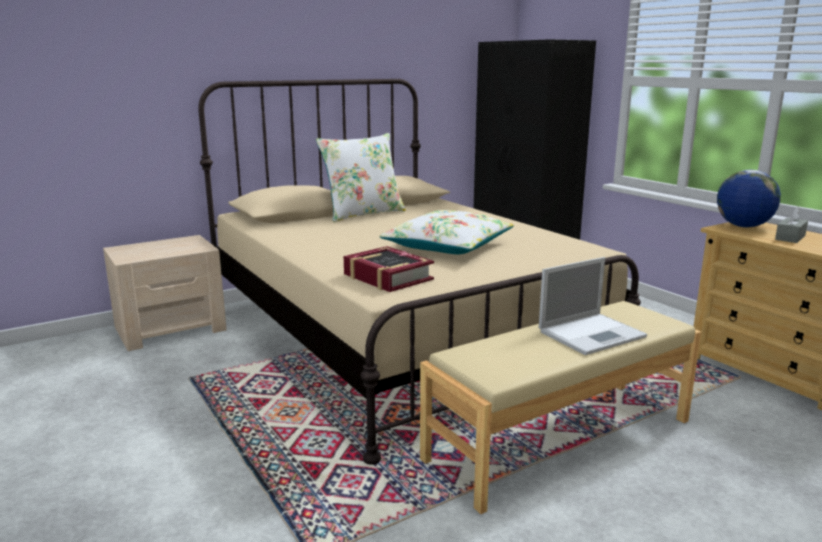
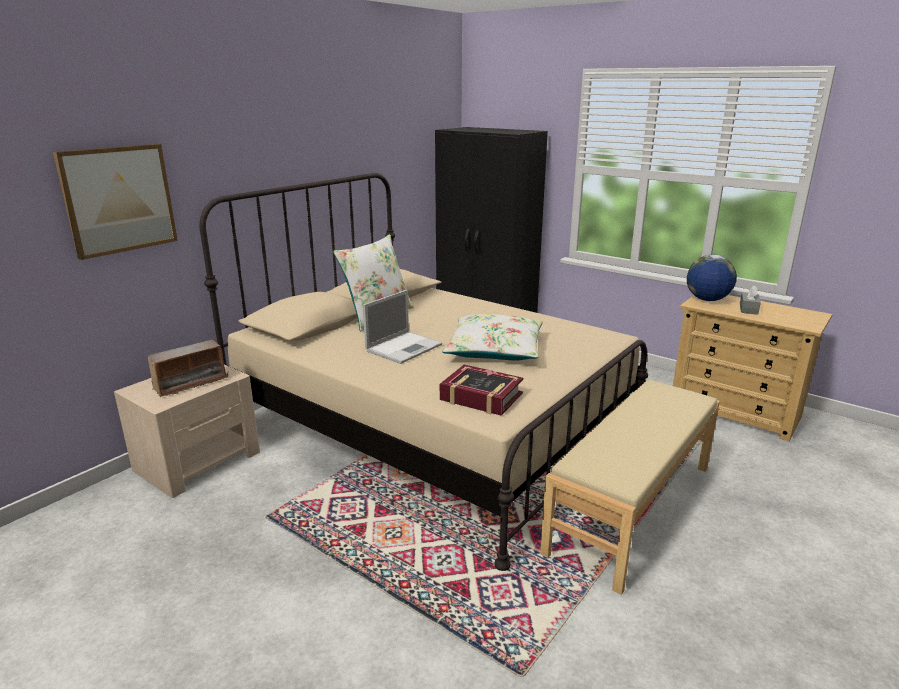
camera: 20 degrees left, 5 degrees up
laptop [539,257,647,355] -> laptop moved to [363,290,442,364]
none -> picture [53,144,178,260]
none -> radio [147,340,229,397]

